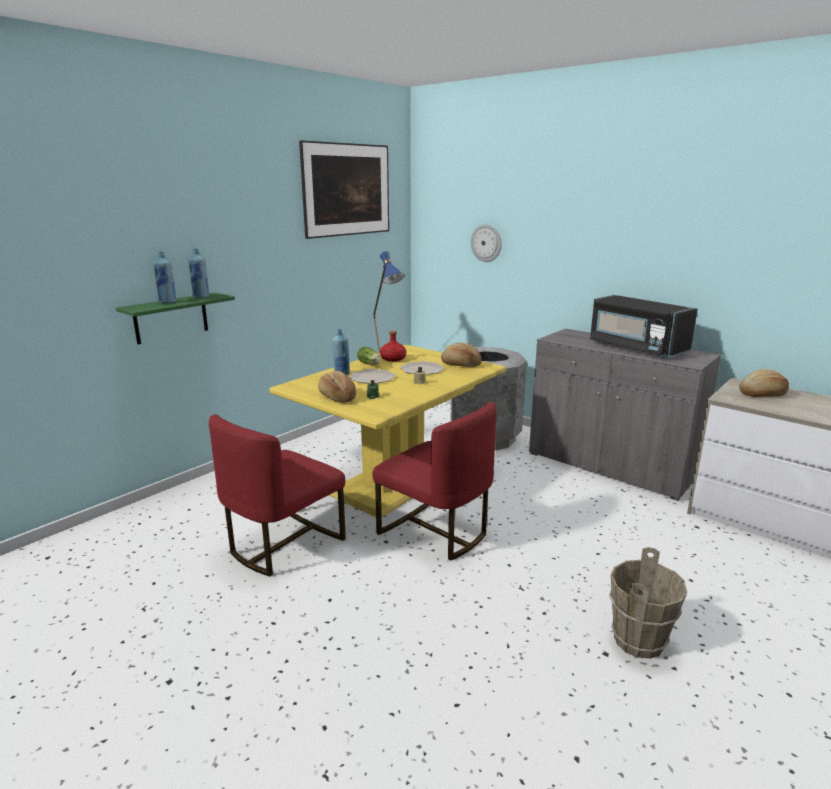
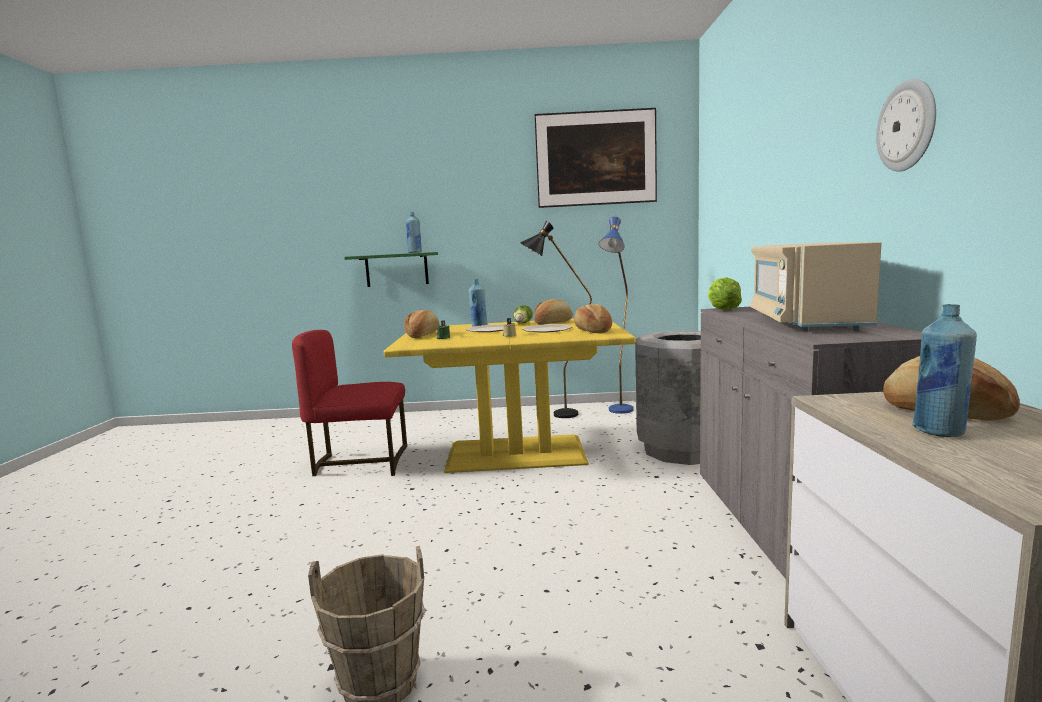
camera: 50 degrees right, 10 degrees down
blue bottle [154,252,176,303] -> blue bottle moved to [912,304,977,437]
red chair [373,402,497,561] -> none
red bottle [380,331,406,362] -> bread [534,299,573,325]
wall clock [471,224,502,262] -> wall clock moved to [876,79,936,172]
black microwave [590,295,697,358] -> beige microwave [750,242,882,331]
none -> black floor lamp [520,220,592,418]
none -> lettuce [708,278,742,310]

